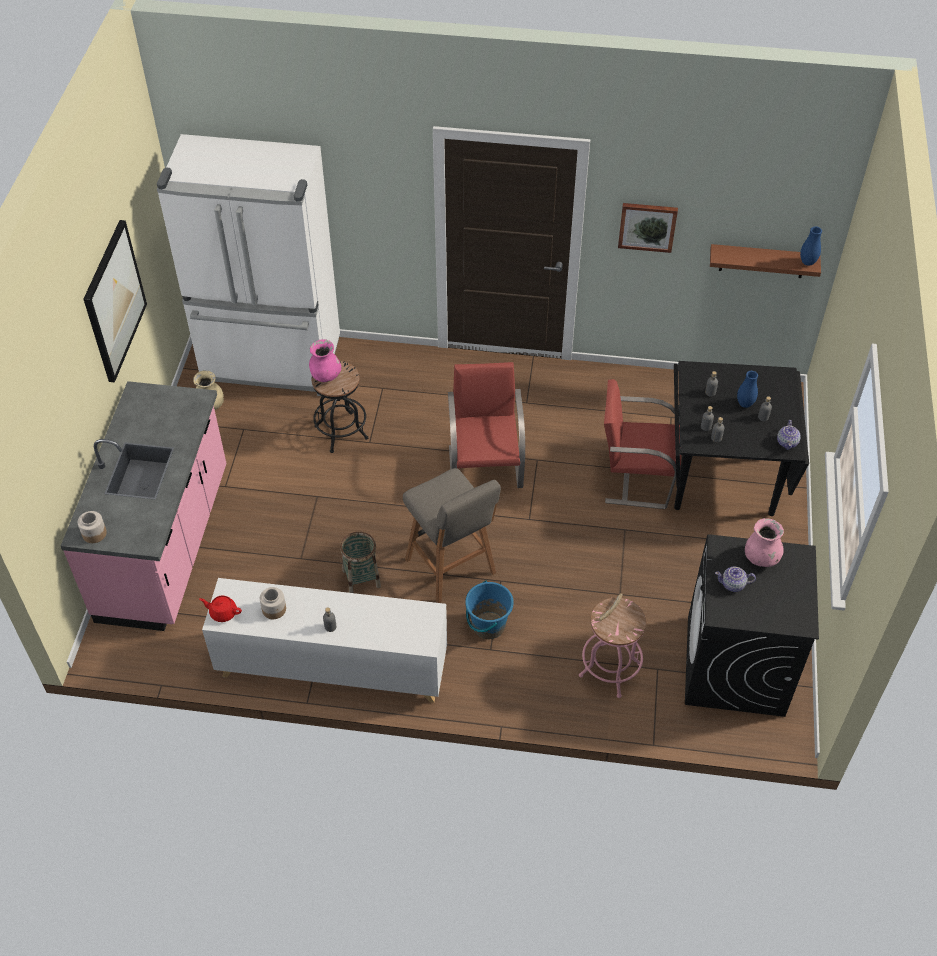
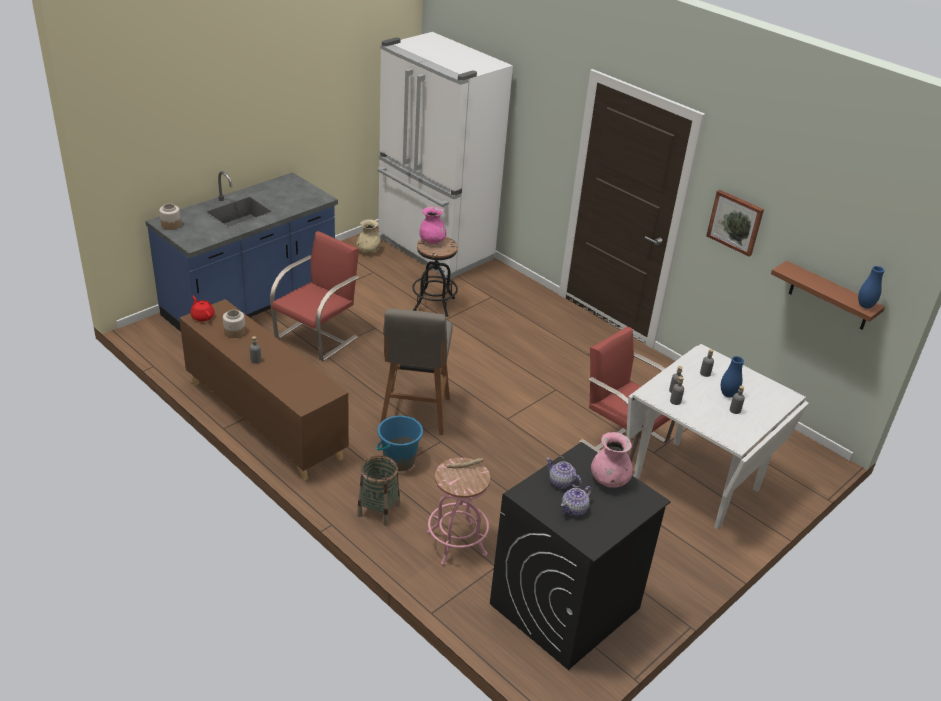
camera: 35 degrees right, 15 degrees down
pink counter [61,381,226,631] -> blue counter [146,171,338,332]
picture [83,220,147,382] -> none
white cabinet [202,578,447,703] -> brown cabinet [179,299,349,481]
basket [340,532,381,593] -> basket moved to [357,455,400,526]
red chair [448,362,525,488] -> red chair moved to [270,231,359,361]
black dining table [674,361,809,516] -> white dining table [626,344,808,529]
teapot [777,420,801,450] -> teapot moved to [561,486,592,516]

